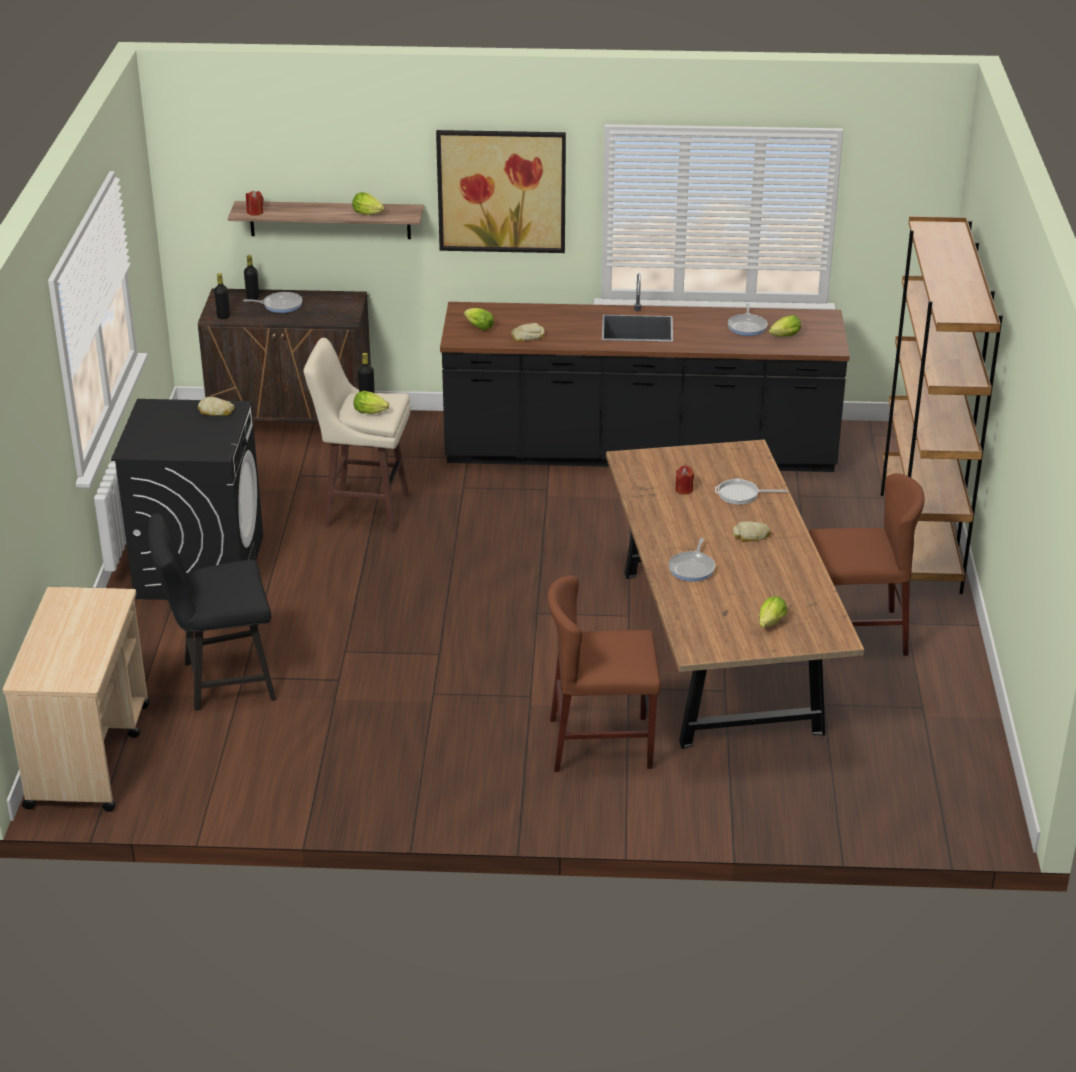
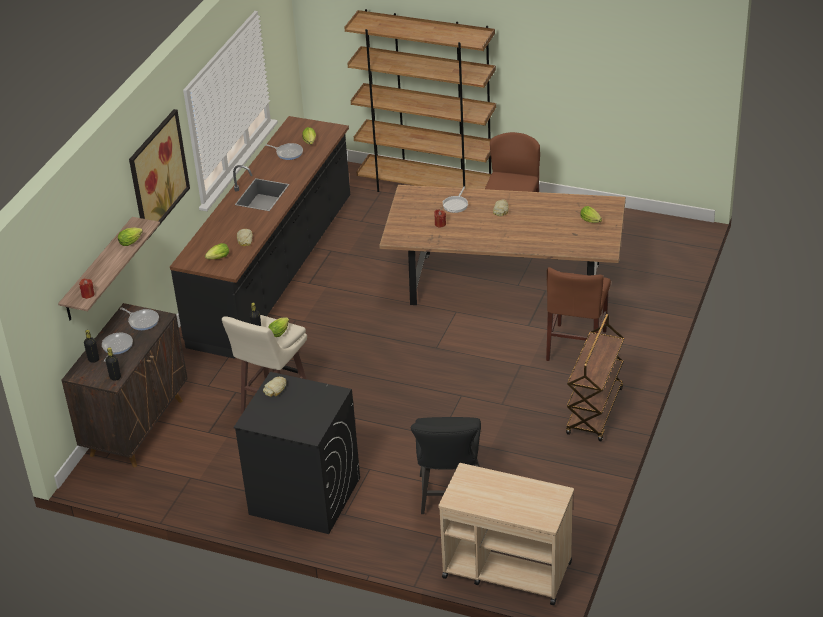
camera: 70 degrees left, 5 degrees up
frying pan [668,538,715,582] -> frying pan moved to [120,307,159,330]
none -> brown cart [566,314,624,442]

